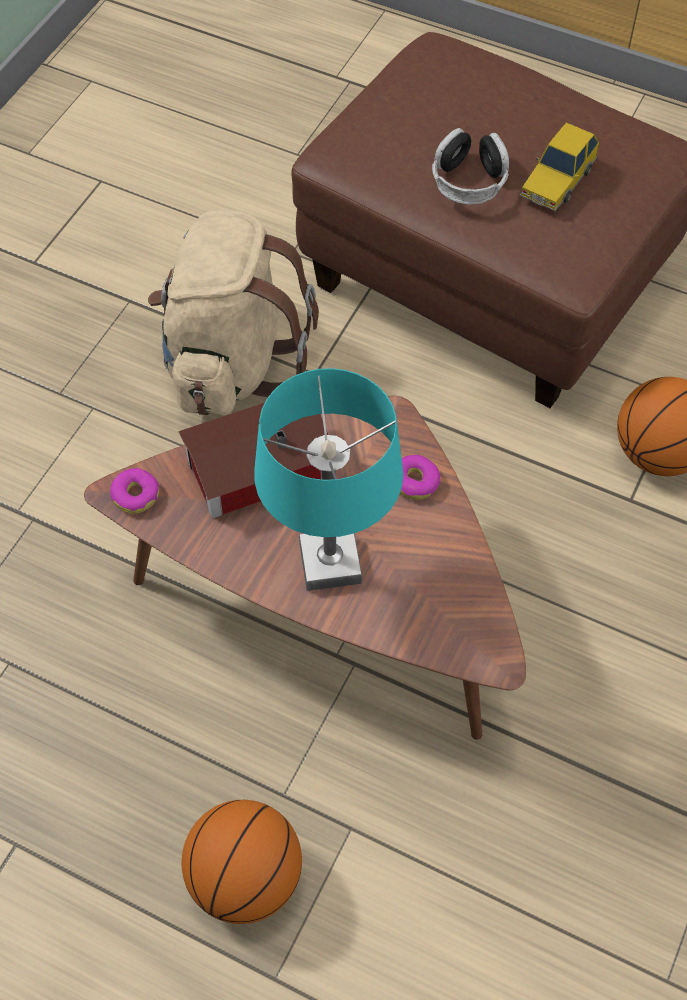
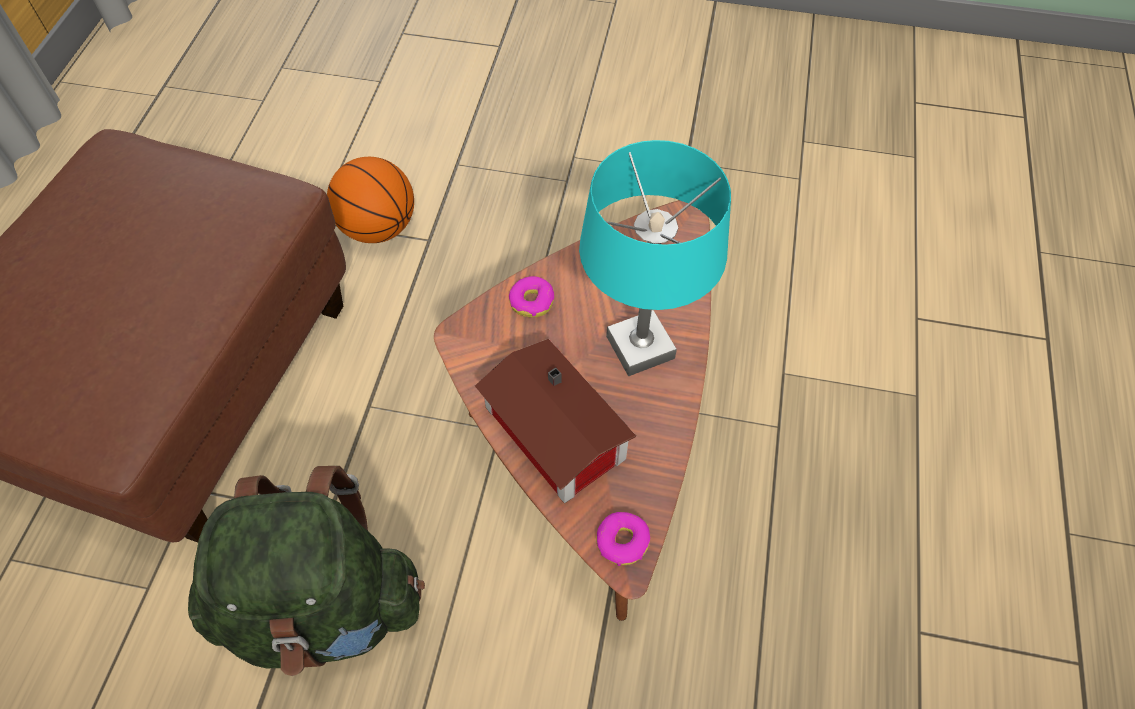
camera: 105 degrees left, 0 degrees up
beige backpack [148,210,319,415] -> green backpack [188,466,425,676]
basketball [182,800,302,924] -> none
headphones [432,128,509,205] -> none
toy car [519,123,599,211] -> none

